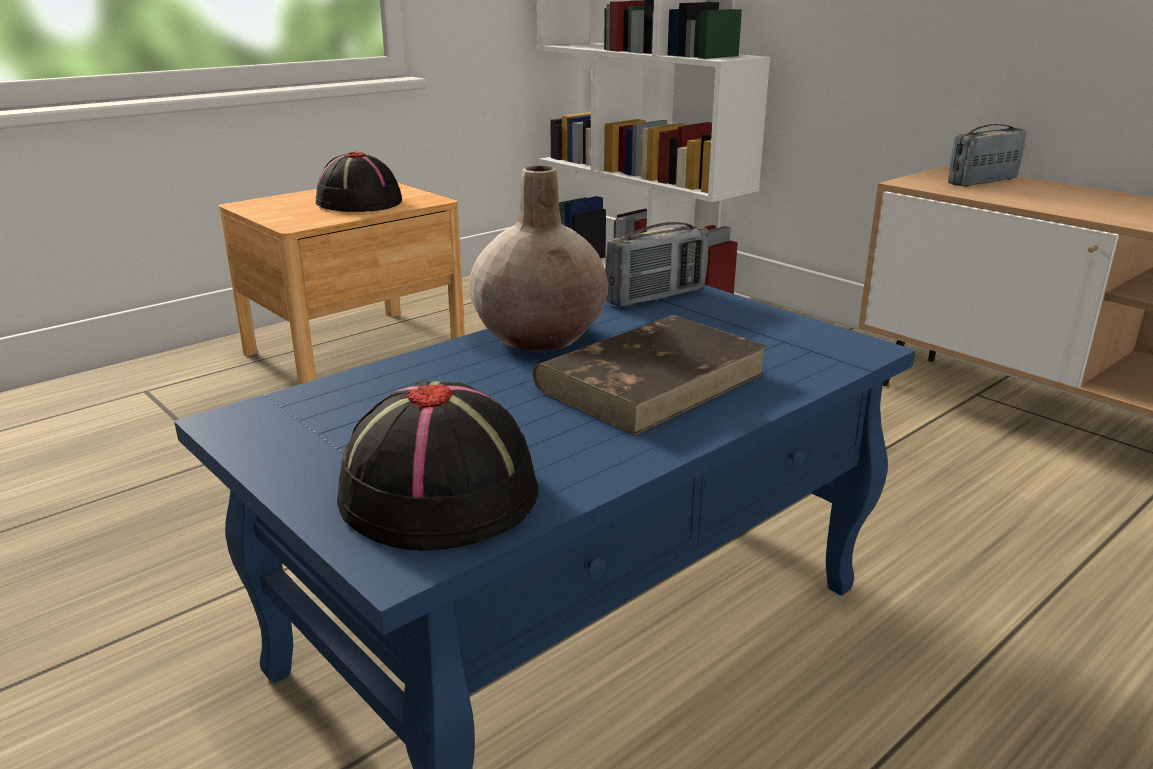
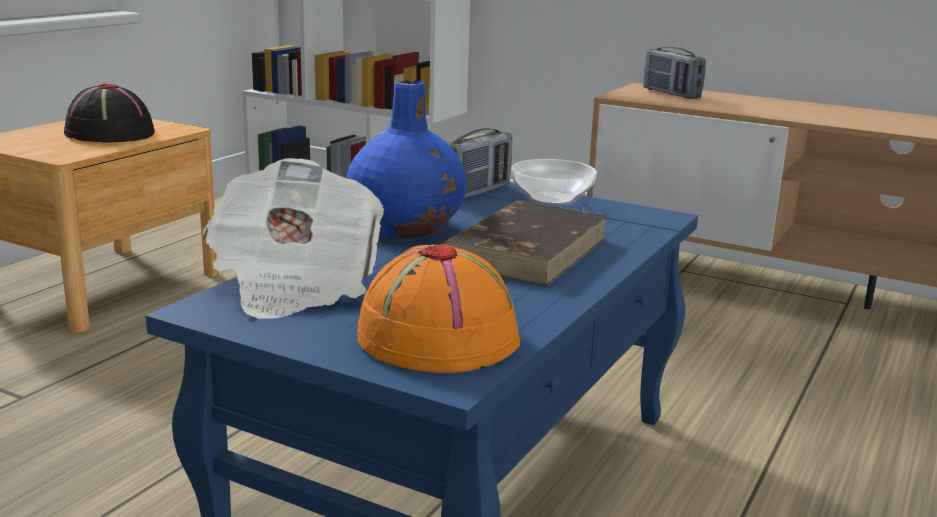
camera: 20 degrees left, 5 degrees down
black hat [337,381,539,551] -> orange hat [357,244,520,373]
beige vase [469,166,608,351] -> blue vase [347,80,467,238]
radio [948,124,1026,187] -> radio turned 75 degrees counterclockwise [643,47,706,99]
none -> newspaper [203,158,384,319]
none -> bowl [511,159,597,205]

